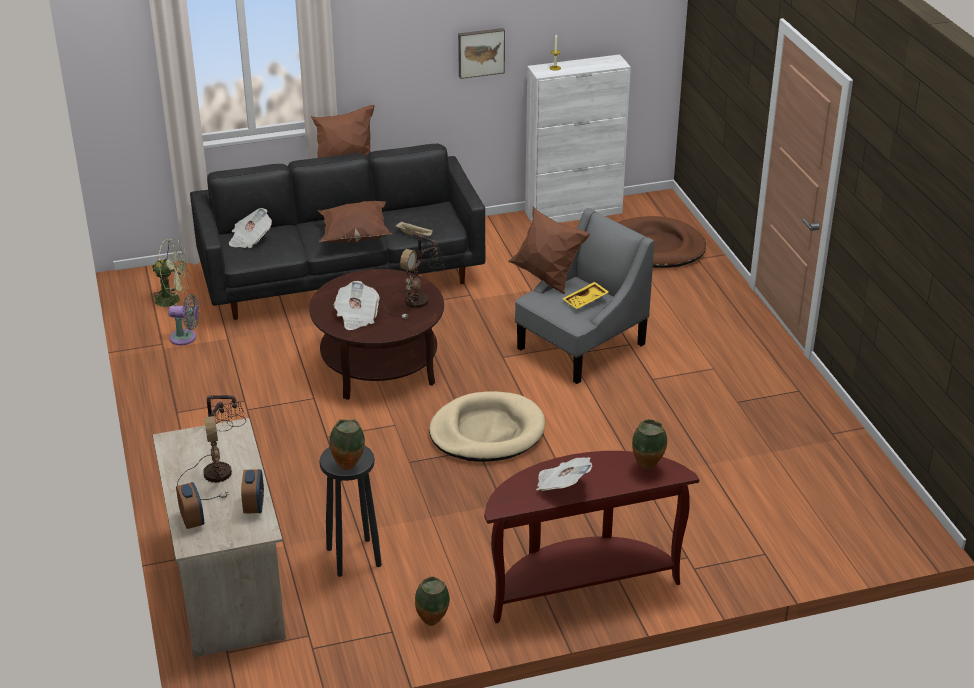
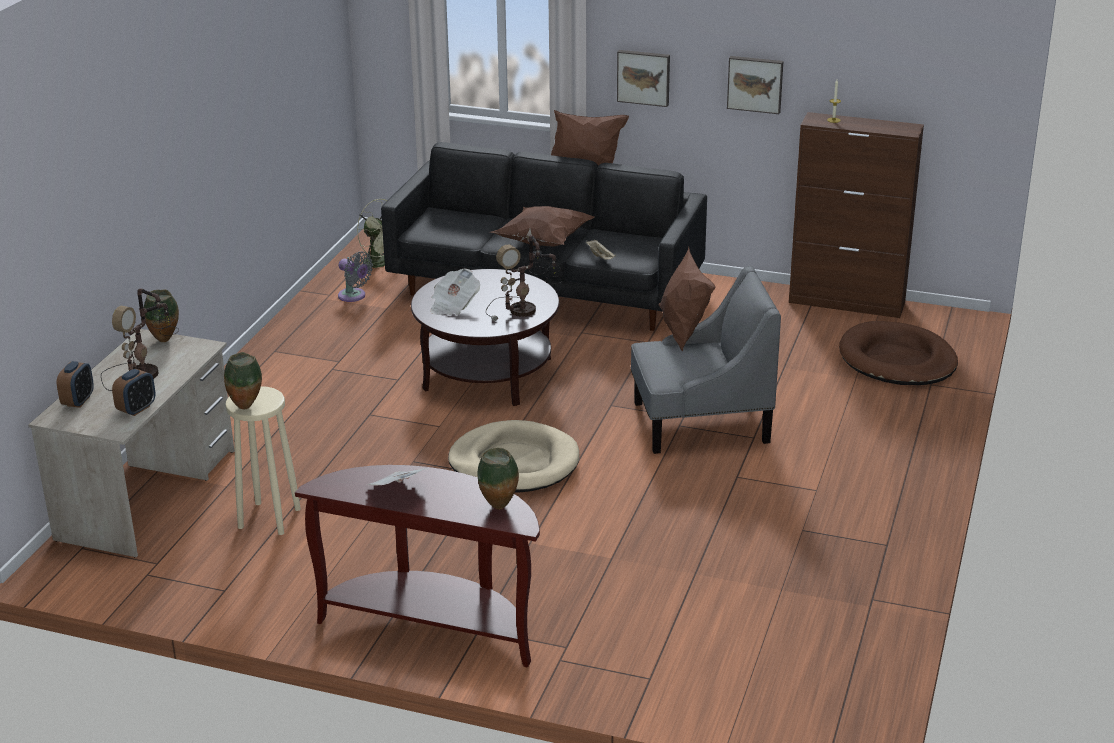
camera: 35 degrees right, 5 degrees down
newspaper [229,208,272,248] -> none
black stool [319,445,382,577] -> beige stool [225,386,301,535]
vase [415,576,450,626] -> vase moved to [144,290,179,342]
white cabinet [525,54,631,223] -> brown cabinet [789,112,924,318]
yellow tray [562,282,609,309] -> none
none -> picture [617,50,670,107]

